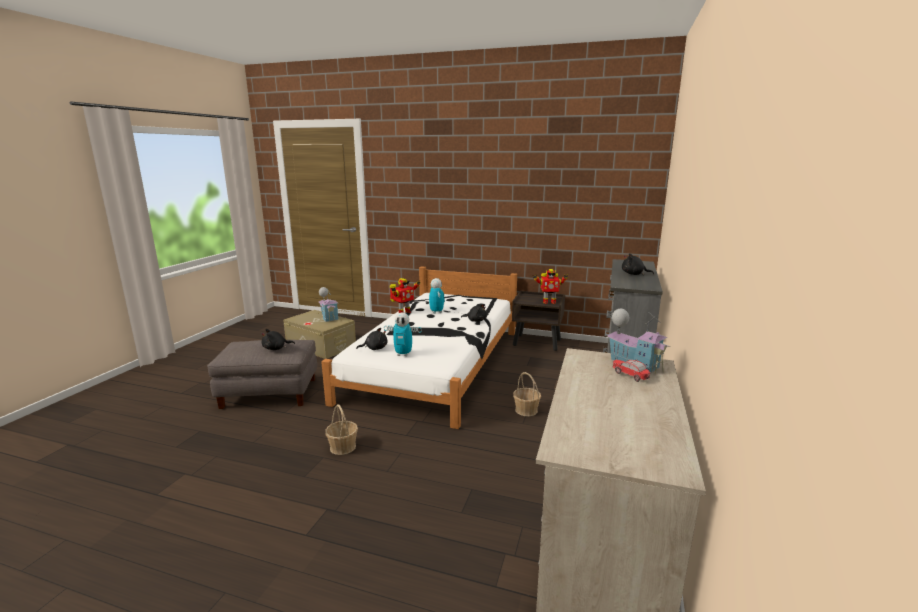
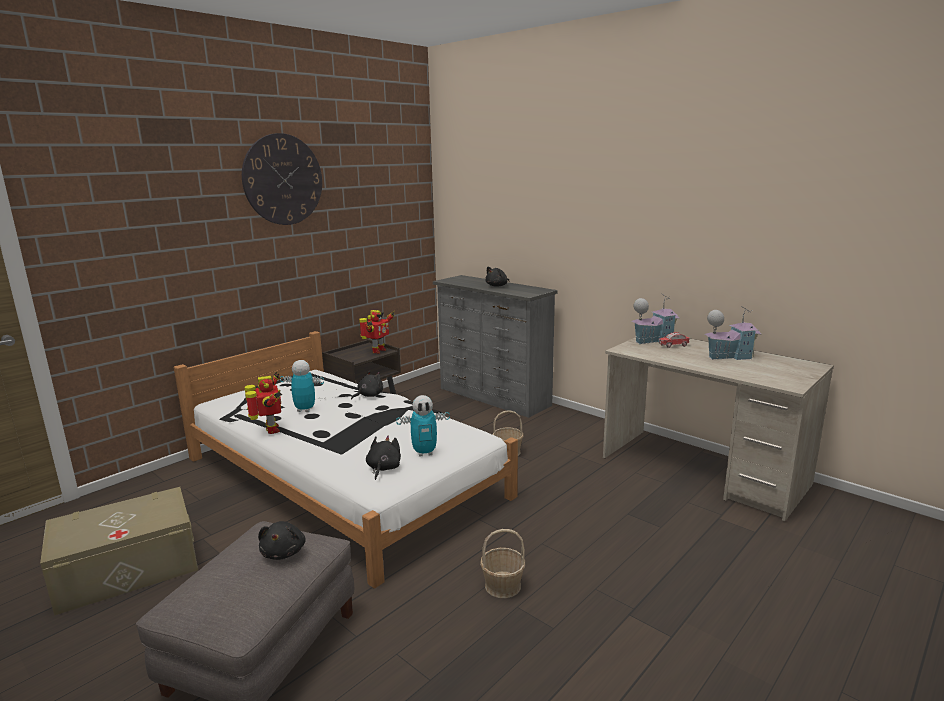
camera: 65 degrees left, 0 degrees up
toy house [319,287,339,322] -> toy house moved to [705,306,761,360]
toy robot [384,312,422,356] -> toy robot turned 45 degrees clockwise [396,395,450,457]
none -> wall clock [242,133,322,225]

